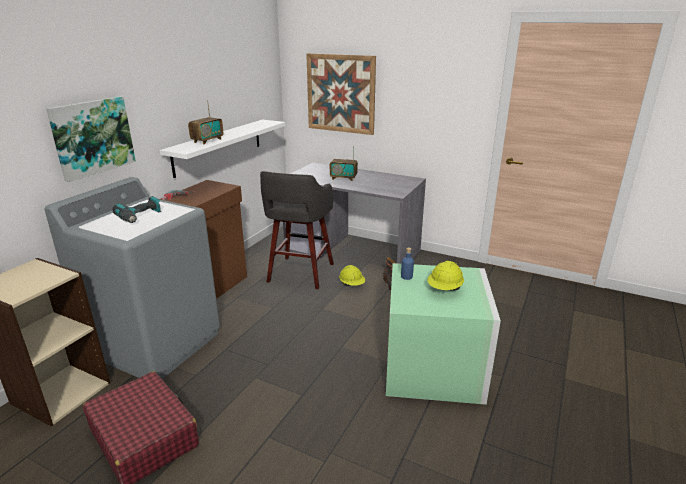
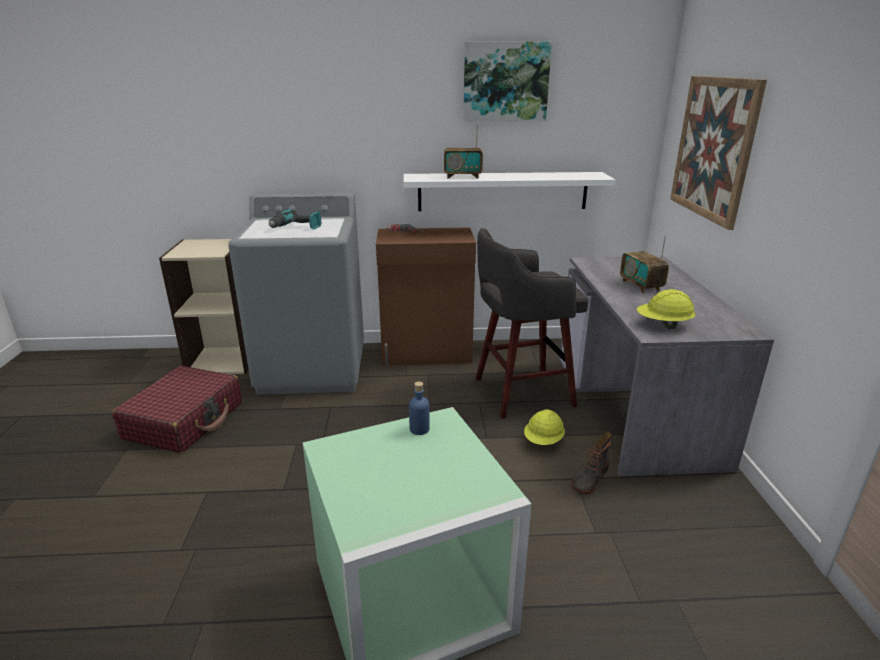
camera: 60 degrees right, 0 degrees up
picture [46,96,136,182] -> picture moved to [463,41,552,121]
yellow hard hat [427,261,464,290] -> yellow hard hat moved to [637,289,696,329]

